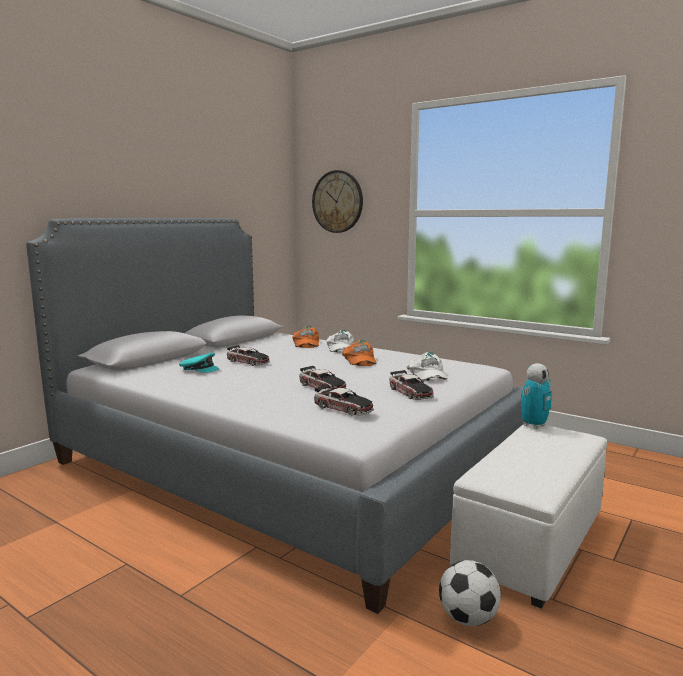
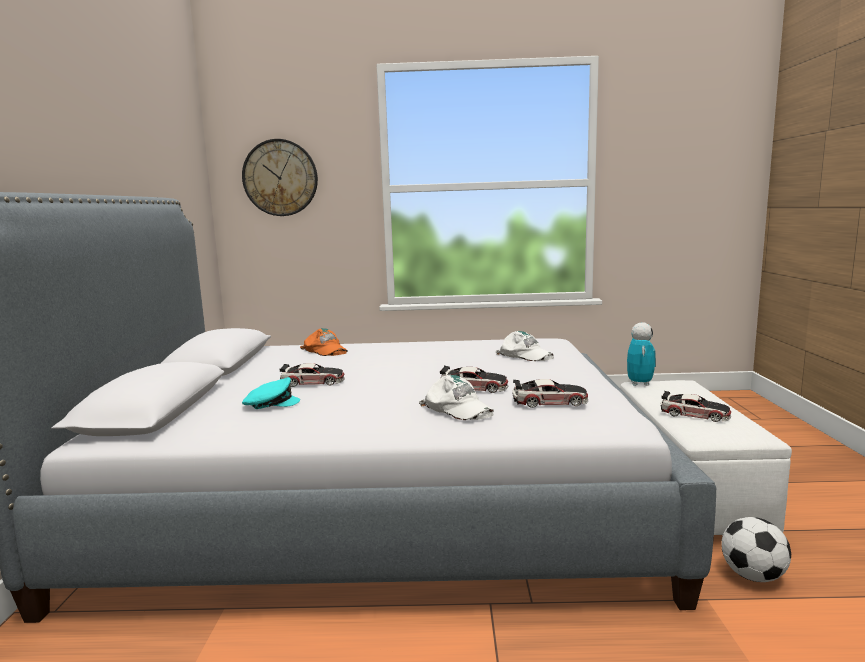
camera: 35 degrees left, 0 degrees up
white cap [326,330,354,353] -> white cap moved to [419,375,494,420]
orange cap [342,340,376,366] -> none
toy car [389,370,434,400] -> toy car moved to [661,391,731,422]

